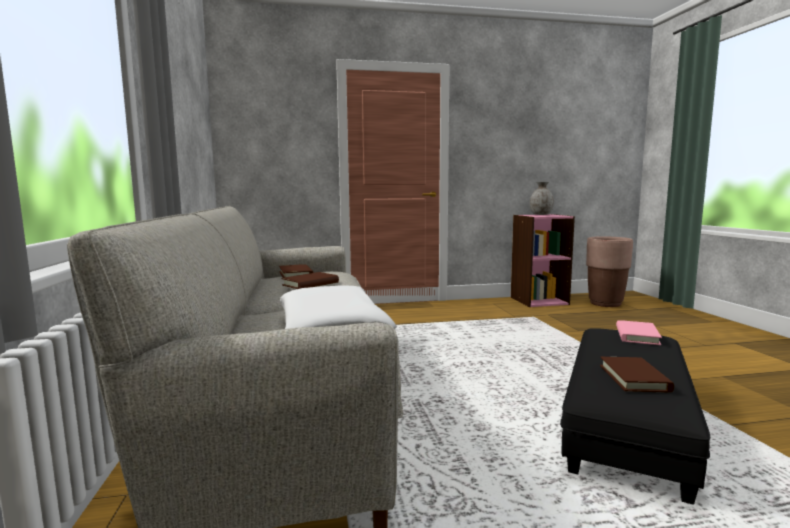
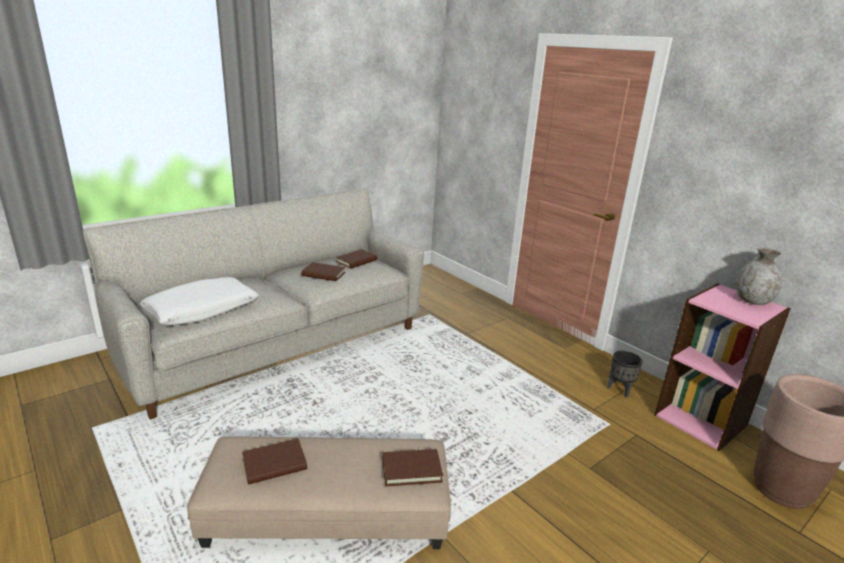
camera: 60 degrees right, 15 degrees up
black ottoman [560,328,710,505] -> beige ottoman [187,436,451,549]
pink book [616,320,662,345] -> brown book [382,449,443,486]
none -> black planter [607,351,643,397]

